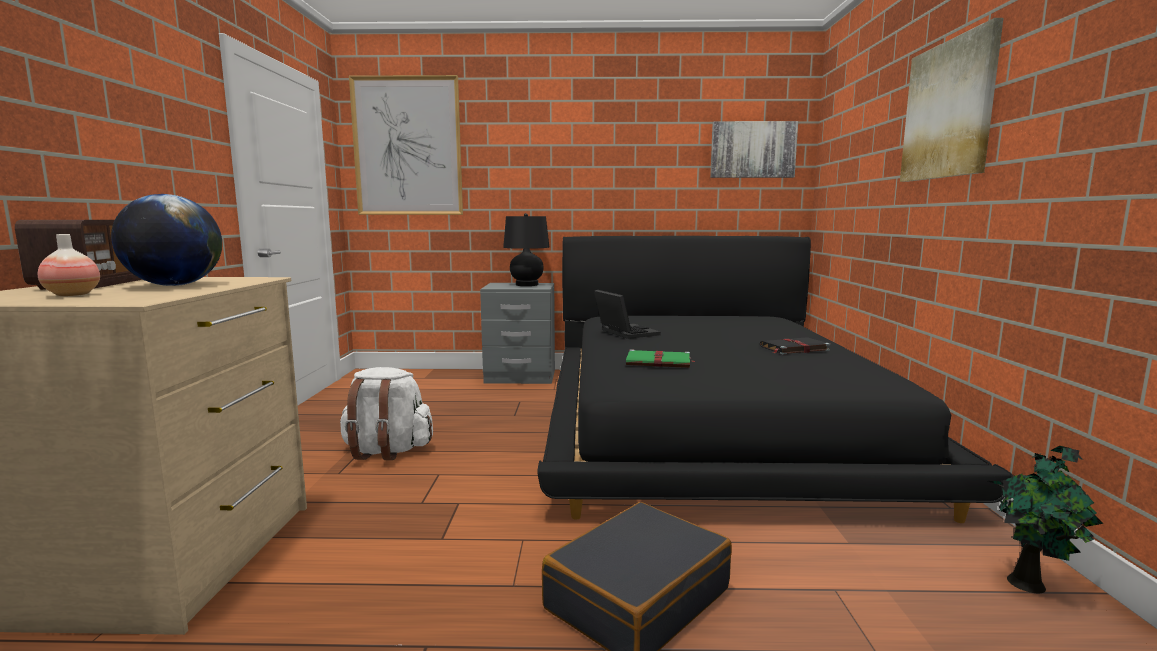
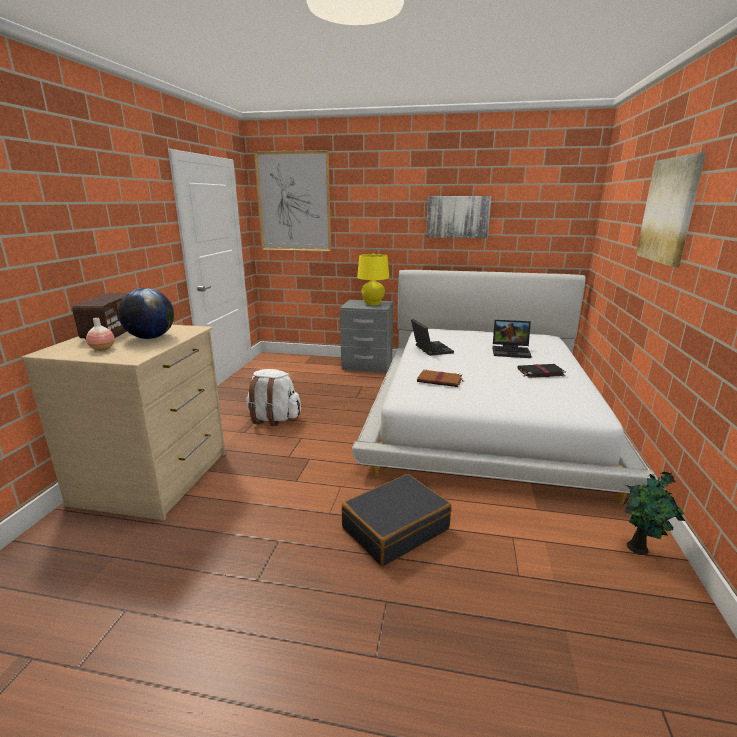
camera: 10 degrees right, 10 degrees up
black table lamp [503,213,549,286] -> yellow table lamp [357,253,389,305]
black bed [537,236,1013,523] -> white bed [352,270,657,504]
green book [626,349,694,368] -> brown book [417,369,464,387]
picture [710,121,798,178] -> picture moved to [426,196,491,238]
none -> laptop [492,320,532,358]

